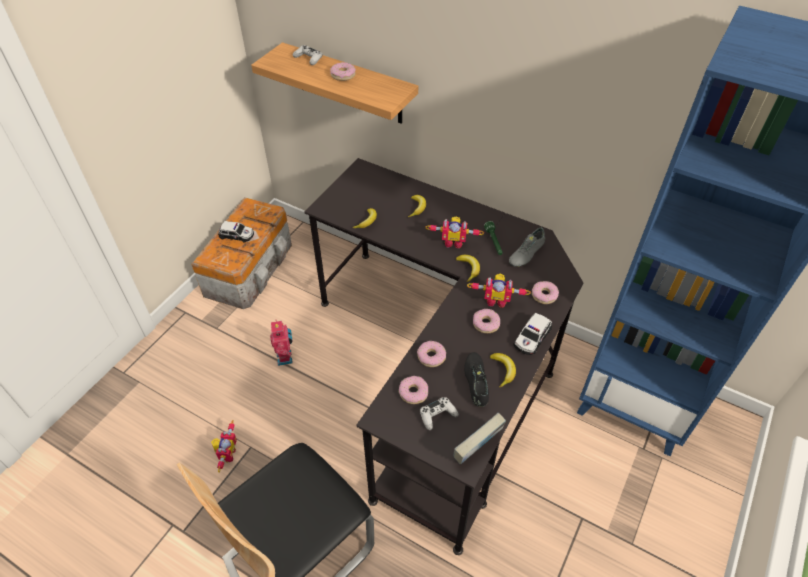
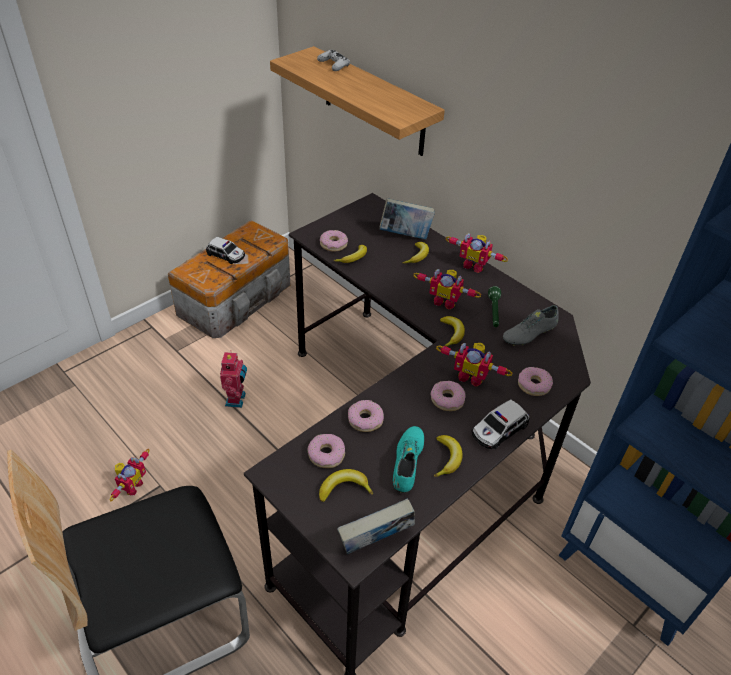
camera: 15 degrees right, 5 degrees down
donut [330,62,356,81] -> donut moved to [320,230,348,252]
white game controller [420,397,459,430] -> banana [319,469,373,502]
black shoe [464,352,489,407] -> turquoise shoe [393,426,424,493]
none -> book [380,198,435,239]
none -> toy robot [446,233,508,273]

